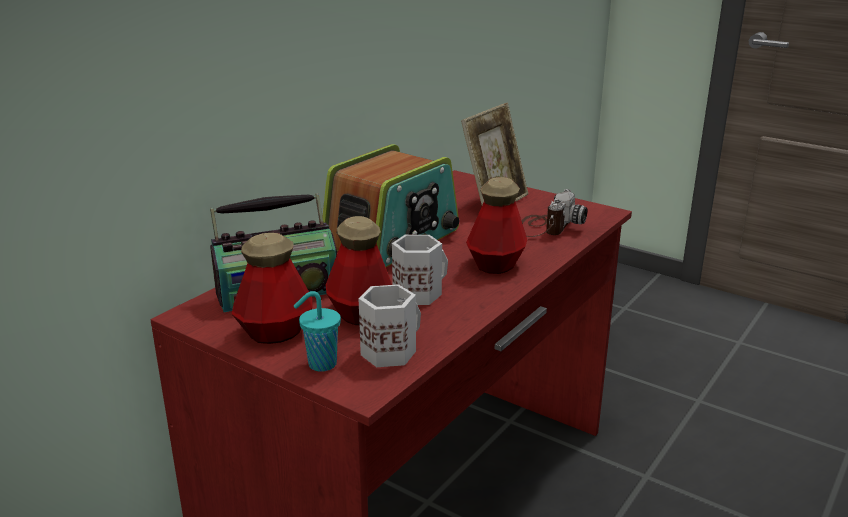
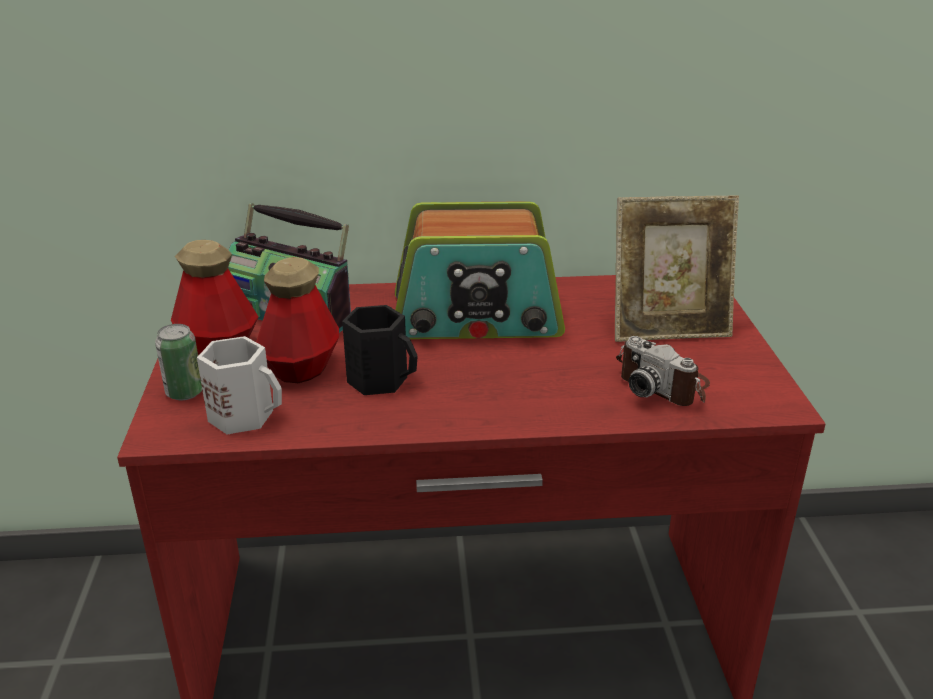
camera: 50 degrees right, 5 degrees up
turquoise cup [294,291,341,371] -> can [155,324,202,400]
white mug [392,235,448,305] -> black mug [342,305,418,395]
bottle [466,177,527,274] -> none
camera [521,189,587,237] -> camera turned 60 degrees clockwise [616,336,710,406]

